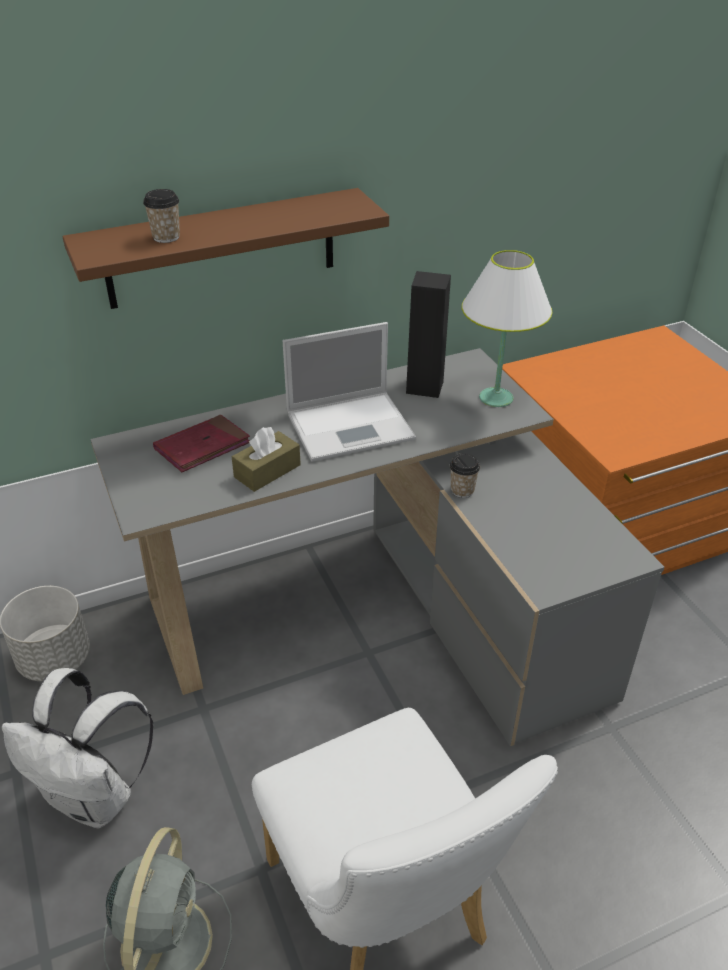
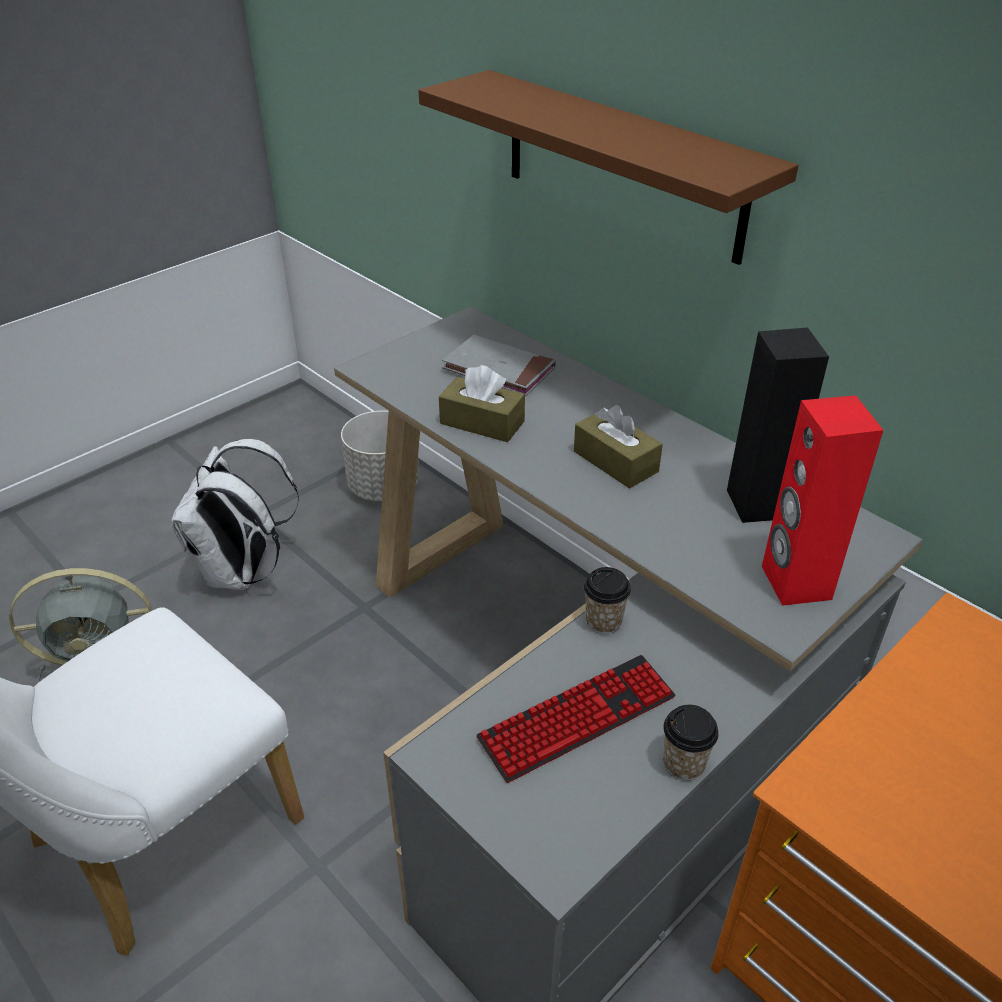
camera: 70 degrees right, 0 degrees up
cup [143,189,180,243] -> cup moved to [663,705,719,781]
red book [153,415,250,472] -> grey book [442,335,556,396]
laptop [283,322,416,462] -> brown tissue box [574,405,663,489]
white table lamp [462,250,552,407] -> red speaker [762,395,883,606]
none -> keyboard [476,655,675,783]

